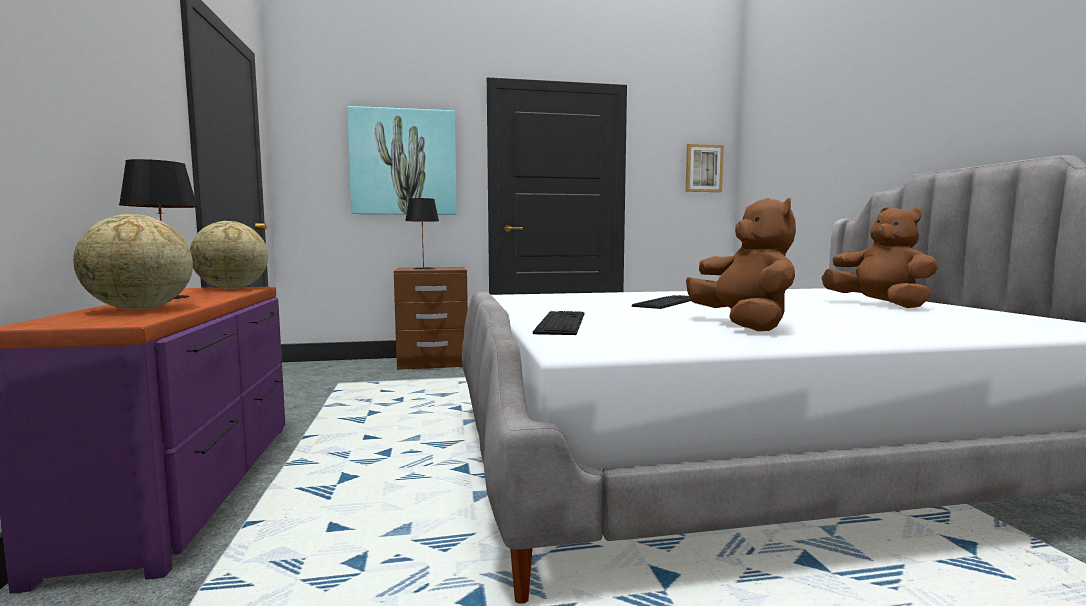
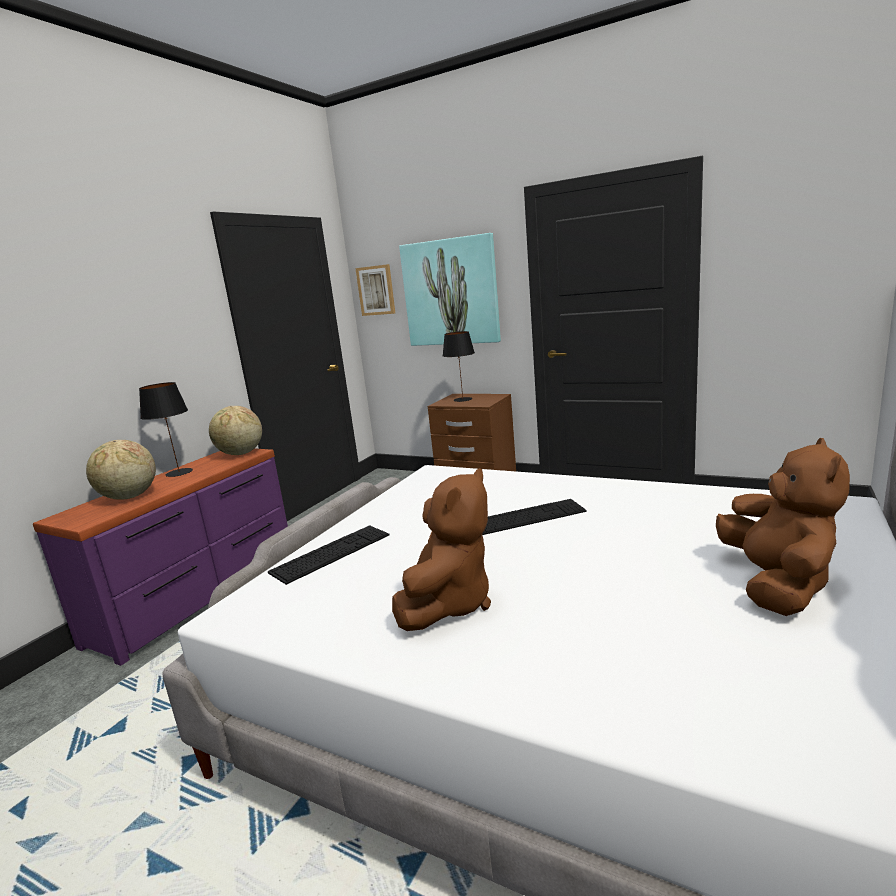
camera: 40 degrees right, 10 degrees up
picture [685,144,724,192] -> picture moved to [355,264,395,316]

